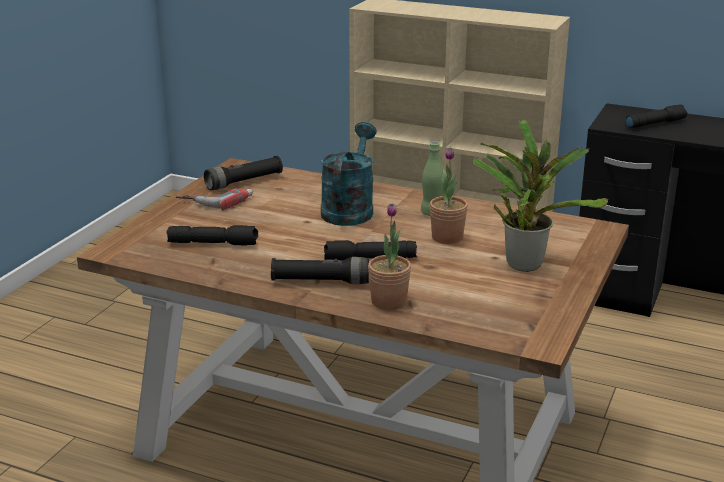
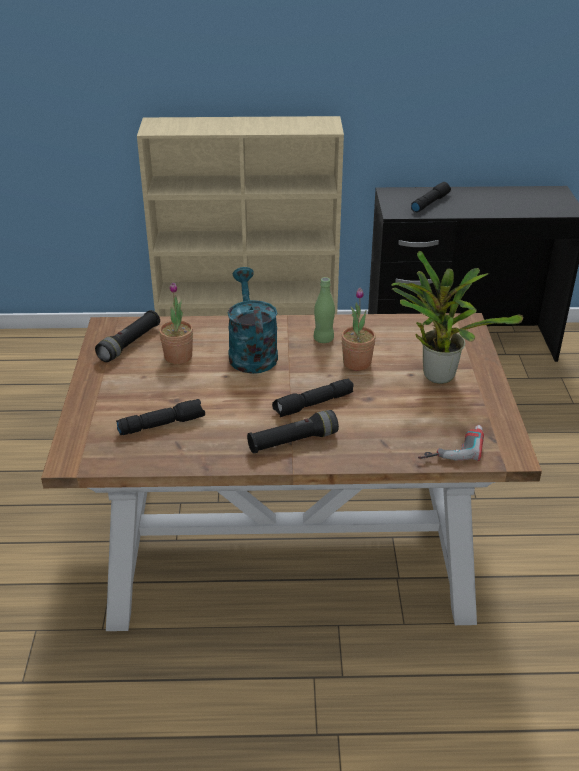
camera: 25 degrees left, 10 degrees up
power drill [176,188,253,210] -> power drill moved to [418,425,484,461]
potted plant [368,203,411,310] -> potted plant moved to [159,282,193,364]

